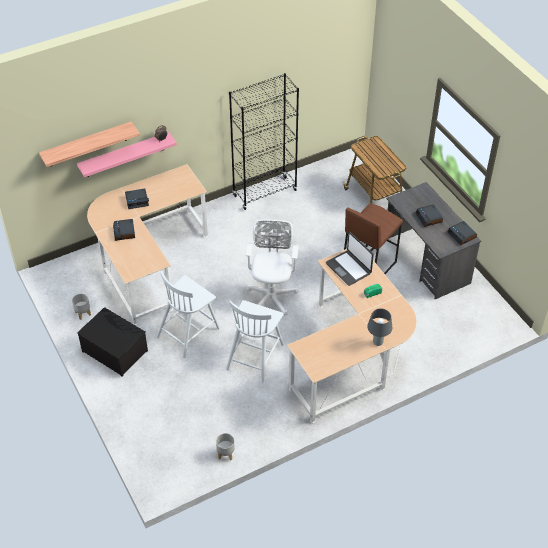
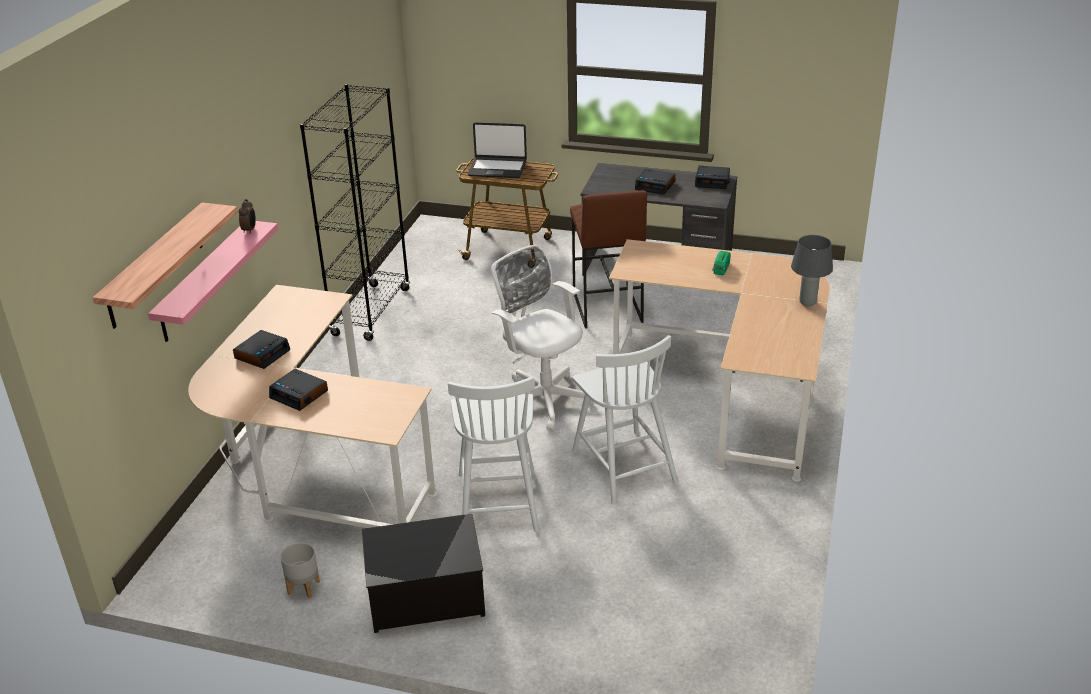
camera: 45 degrees left, 15 degrees down
grey planter [216,433,235,460] -> none
laptop [326,232,374,286] -> laptop moved to [468,122,527,178]

